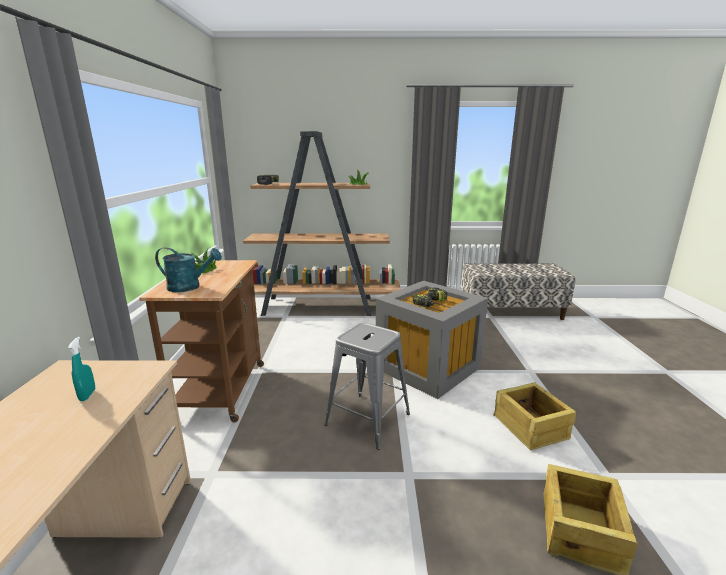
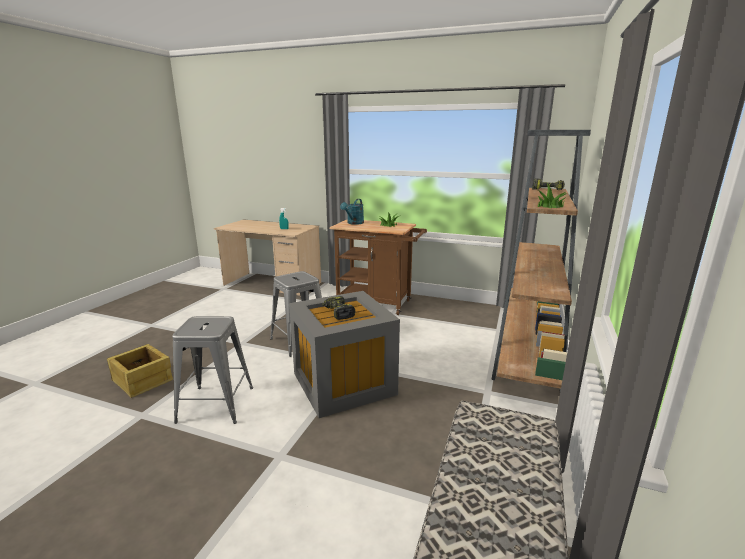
camera: 110 degrees right, 0 degrees up
crate [493,382,576,450] -> grey stool [172,316,253,424]

